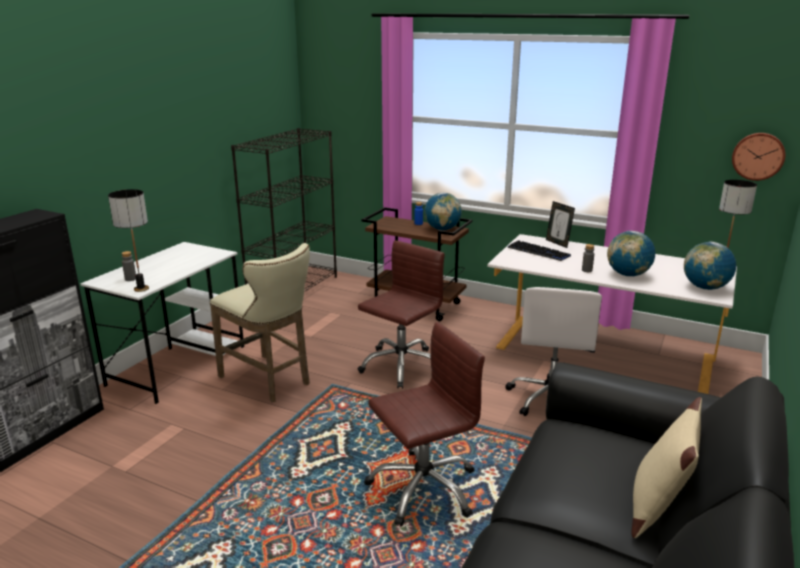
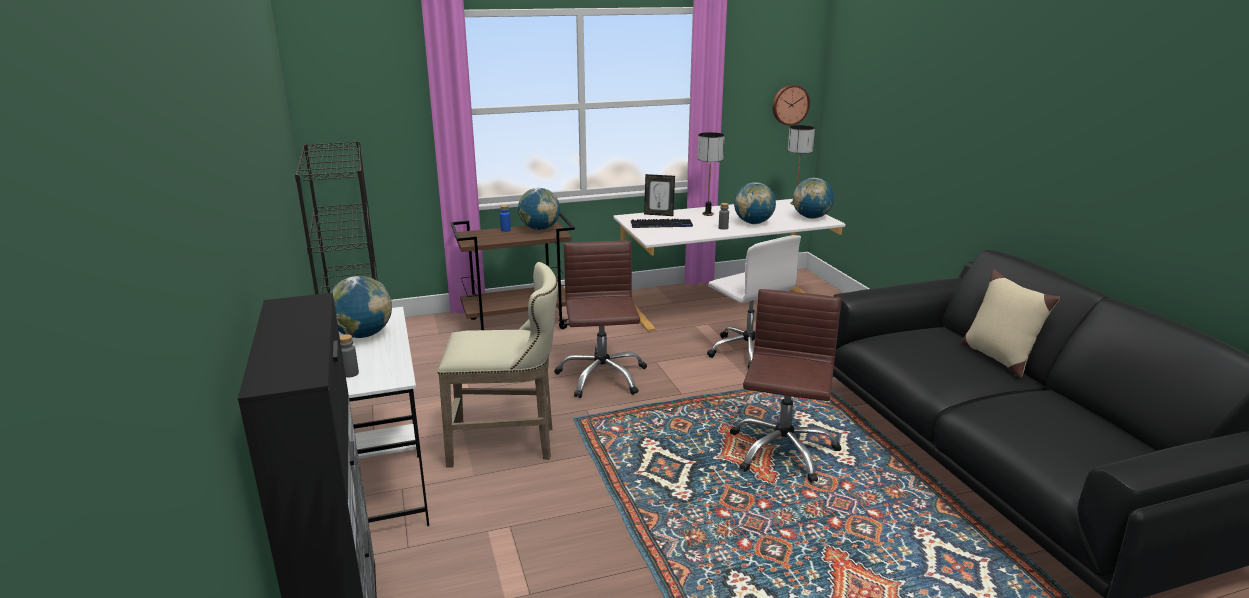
camera: 45 degrees left, 0 degrees up
table lamp [108,189,149,292] -> table lamp moved to [697,132,725,216]
none -> globe [330,276,392,338]

